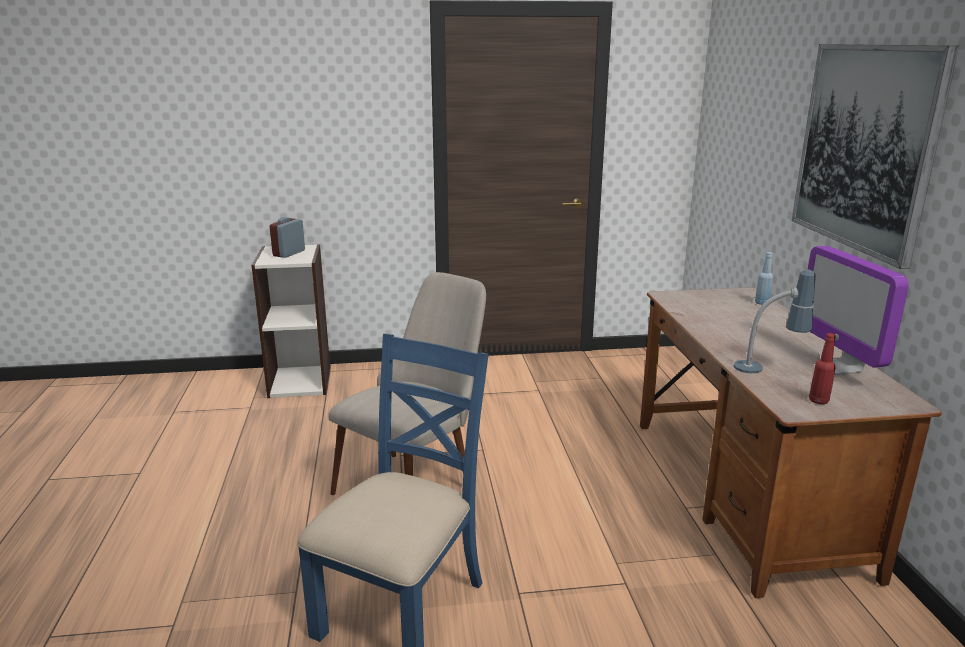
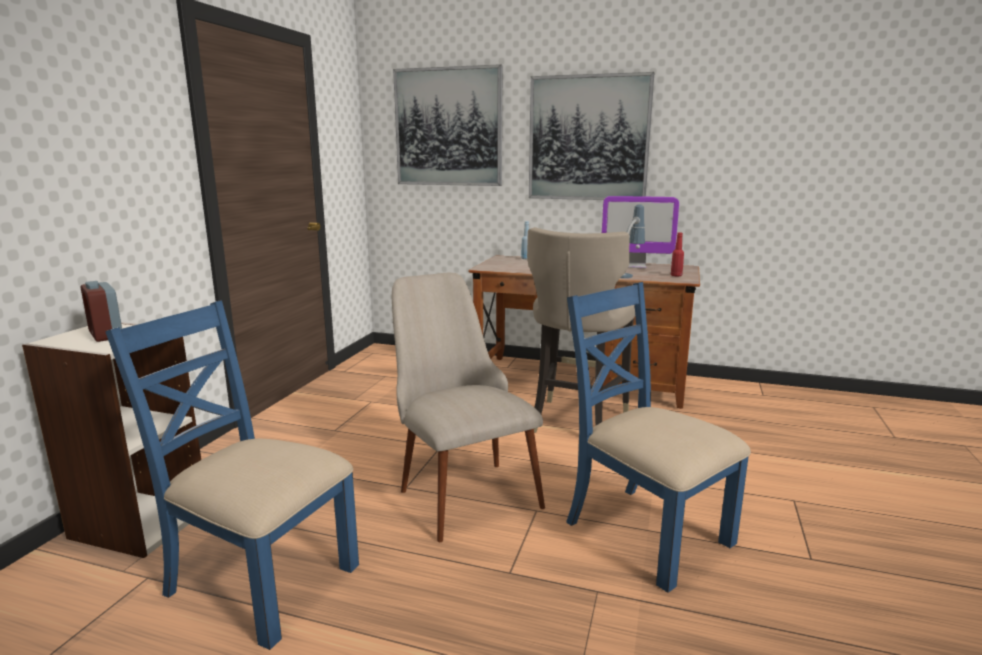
camera: 65 degrees left, 5 degrees down
none -> blue chair [105,300,359,650]
none -> picture [393,64,502,186]
none -> beige stool [527,227,635,433]

